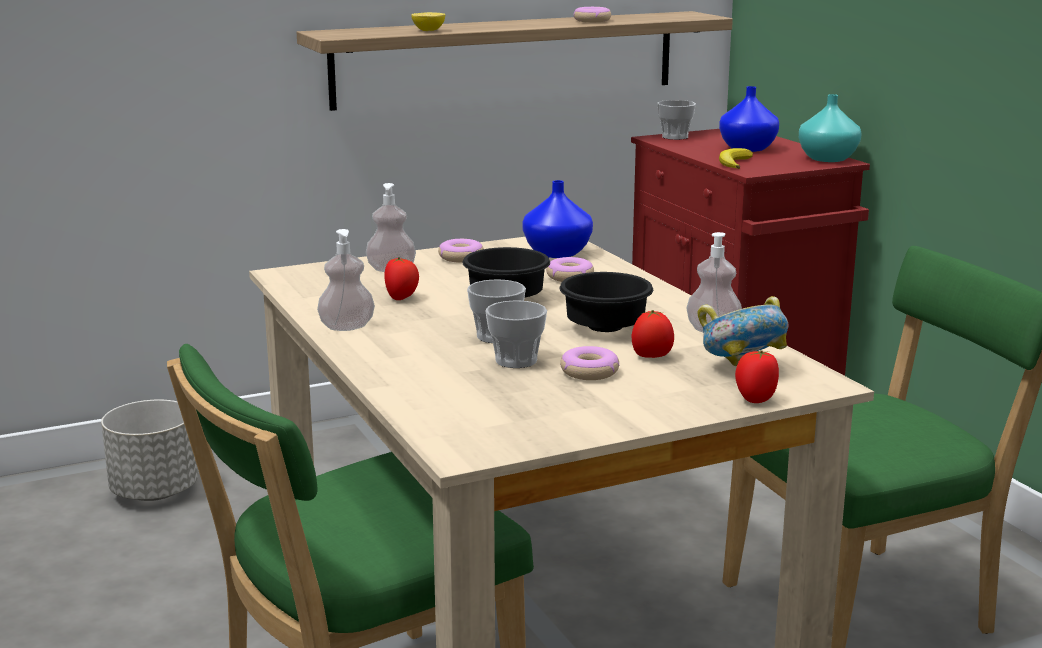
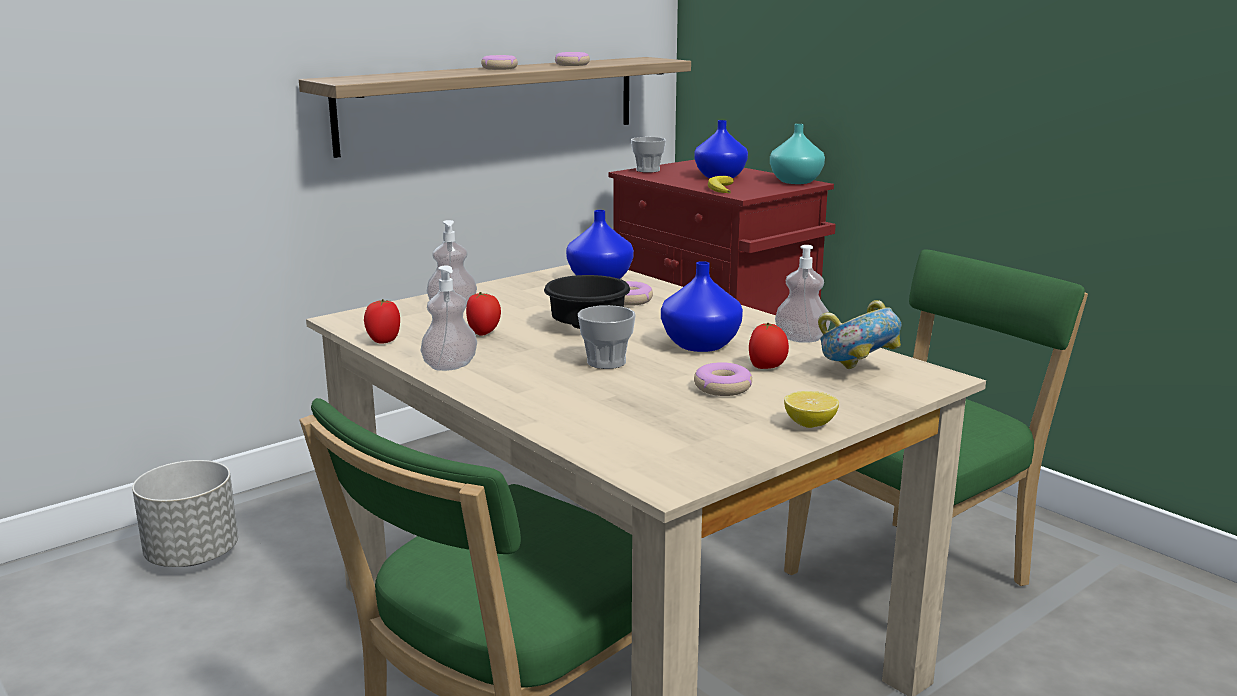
camera: 15 degrees left, 0 degrees up
lemon [411,12,446,31] -> lemon moved to [784,391,839,428]
donut [438,239,484,263] -> donut moved to [481,55,518,70]
cup [485,300,547,368] -> none
black bowl [560,272,653,332] -> blue vase [661,261,743,352]
tomato [735,350,779,403] -> tomato moved to [364,299,400,344]

